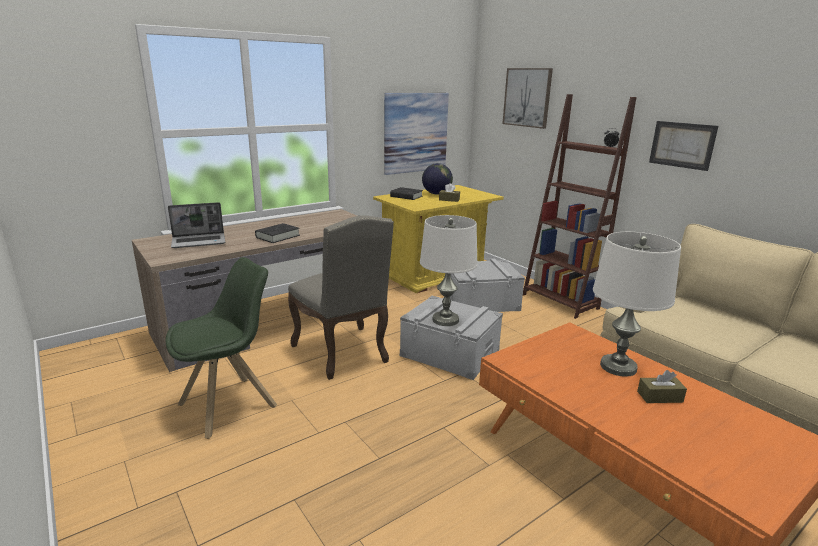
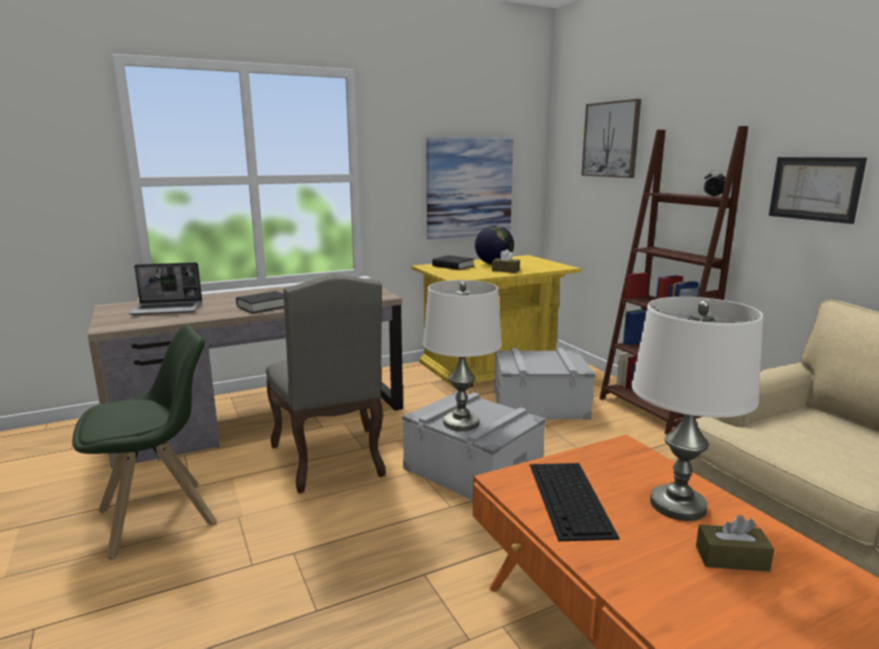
camera: 10 degrees right, 5 degrees down
none -> keyboard [530,463,620,541]

